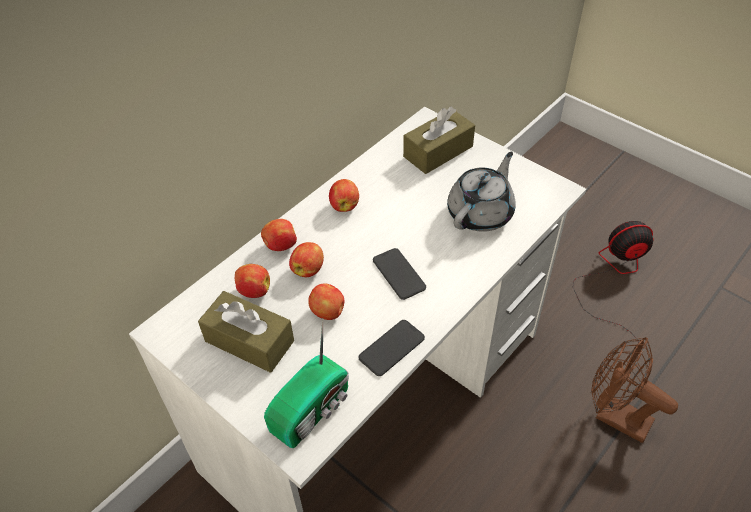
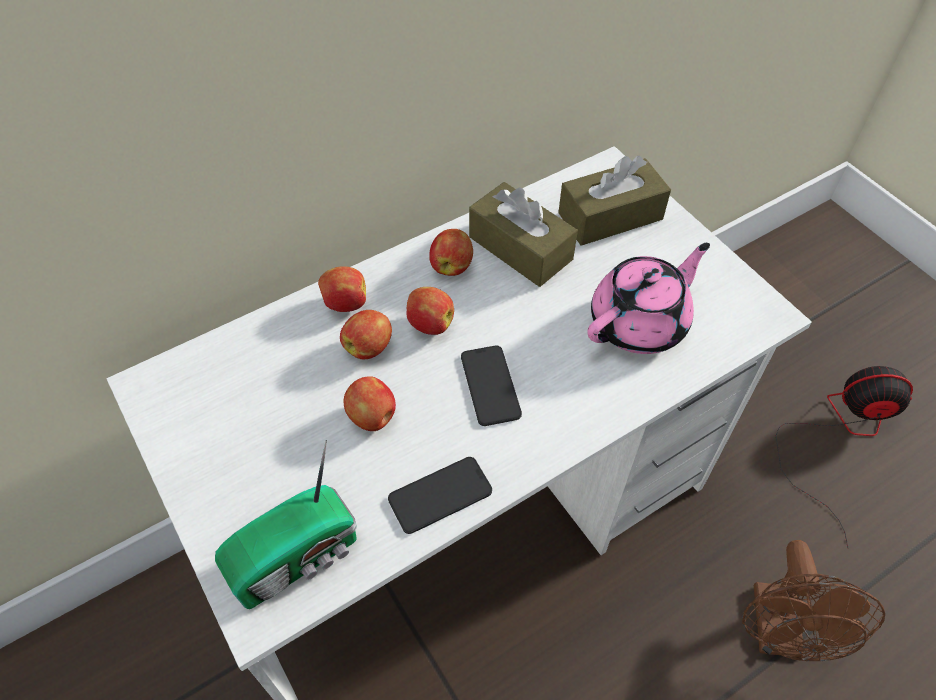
camera: 15 degrees right, 5 degrees up
brown tissue box [198,291,294,373] -> brown tissue box moved to [469,182,578,287]
apple [235,264,270,298] -> apple moved to [407,287,454,335]
grey teapot [447,152,516,232] -> pink teapot [587,243,710,354]
brown fan [591,337,678,443] -> brown fan turned 135 degrees counterclockwise [742,540,885,661]

